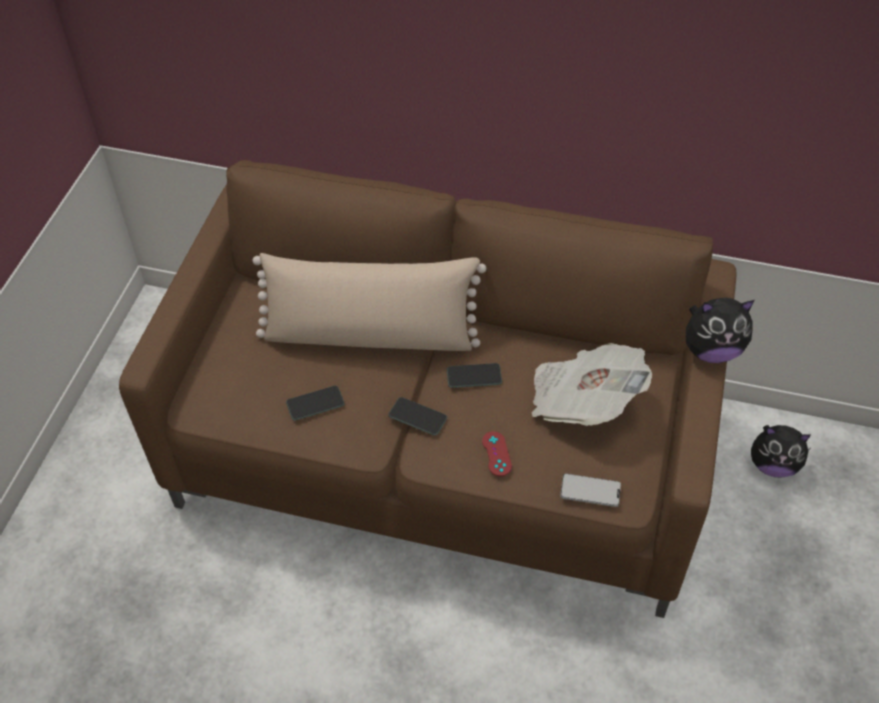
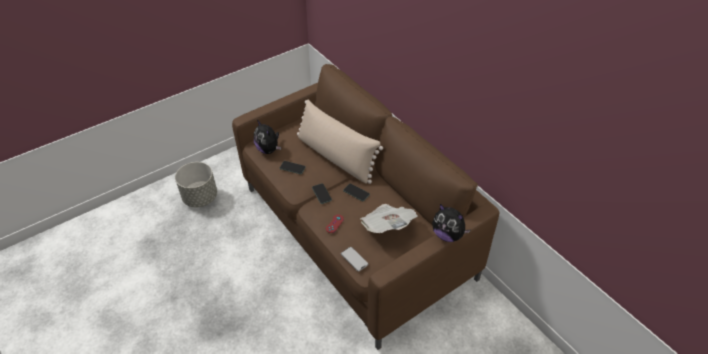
camera: 40 degrees right, 5 degrees down
plush toy [751,425,811,478] -> plush toy moved to [254,120,281,154]
none -> grey planter [175,162,217,207]

